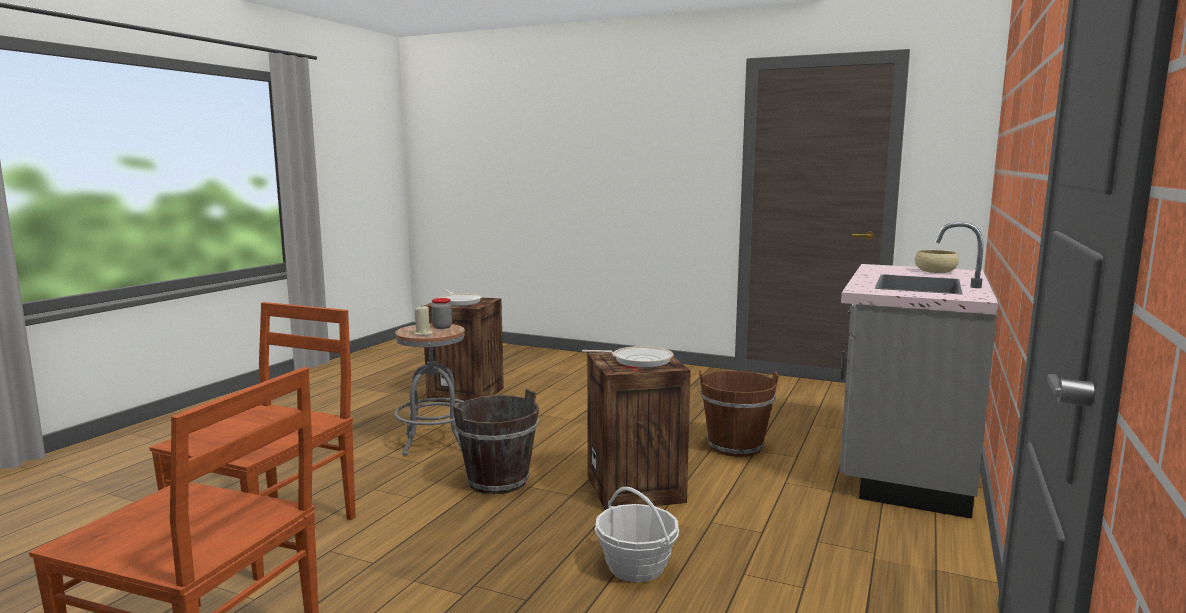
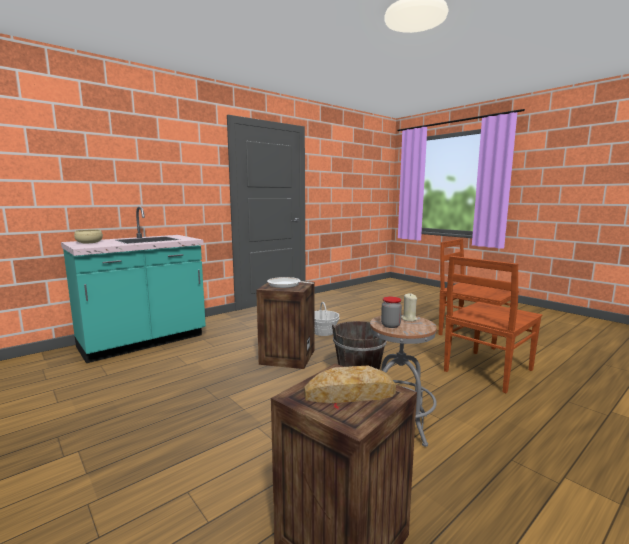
camera: 155 degrees left, 0 degrees up
frying pan [439,290,482,306] -> bread [304,365,396,403]
brown bucket [699,370,779,457] -> none
grey counter [839,222,998,519] -> turquoise counter [61,206,206,363]

